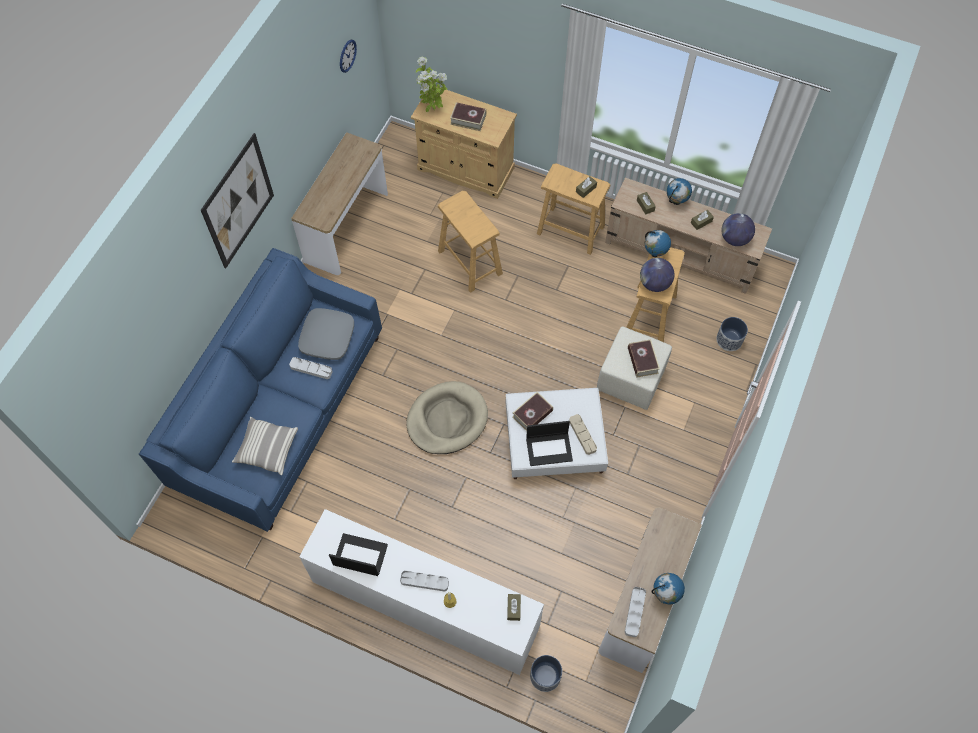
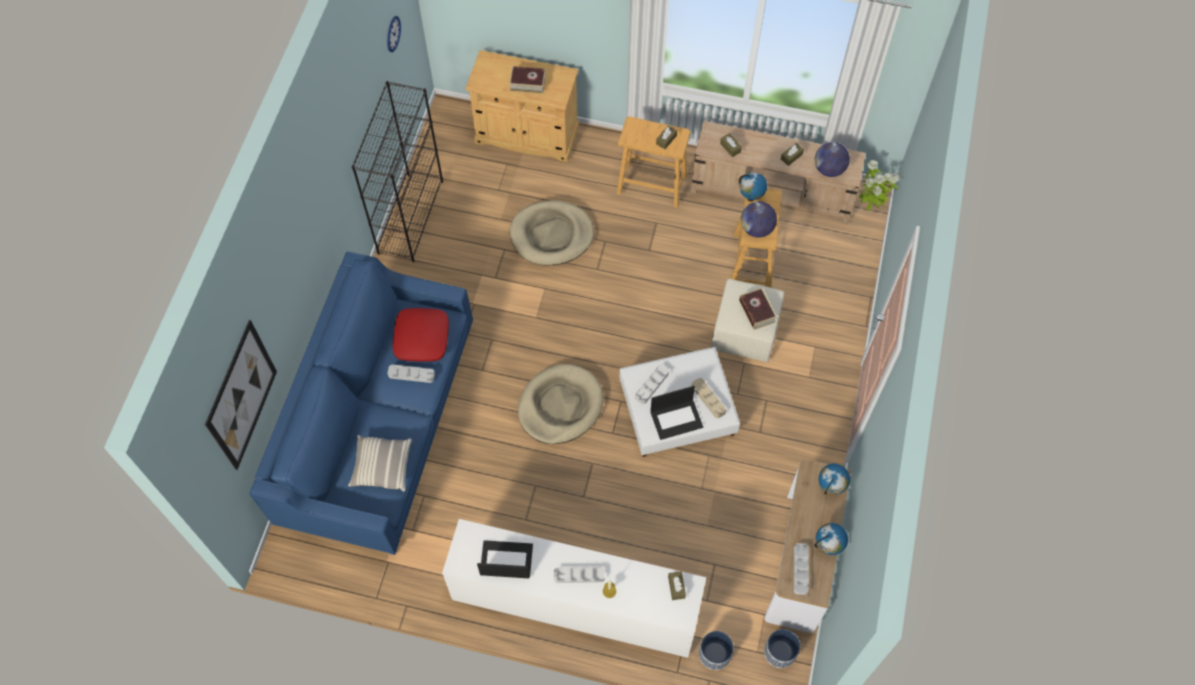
camera: 10 degrees left, 0 degrees up
picture [201,133,274,269] -> picture moved to [205,320,277,470]
console table [291,132,388,275] -> black bookcase [352,81,443,262]
grey pillow [298,308,354,360] -> red pillow [393,308,449,362]
potted plant [416,57,447,112] -> potted plant moved to [859,160,899,211]
beige stool [438,191,503,292] -> beige dog bed [509,200,594,265]
book [513,392,553,431] -> grey tray [635,365,669,404]
globe [667,178,692,205] -> globe moved to [819,464,850,495]
planter [716,317,748,351] -> planter moved to [764,629,800,668]

